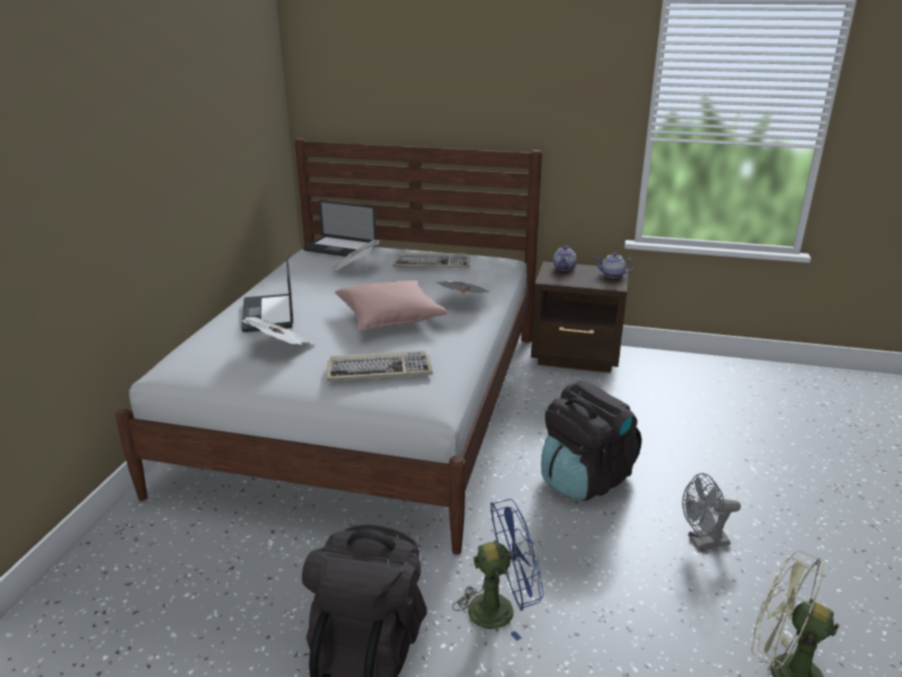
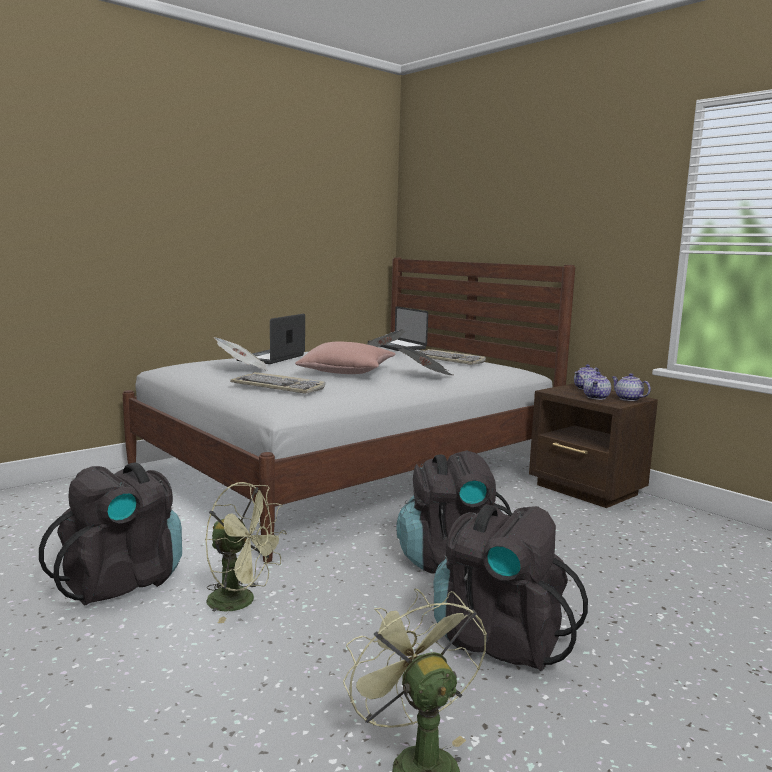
camera: 35 degrees right, 15 degrees down
blue fan [453,499,544,641] -> green fan [205,482,287,623]
grey fan [682,473,741,549] -> black backpack [434,505,588,671]
none -> teapot [583,372,611,400]

